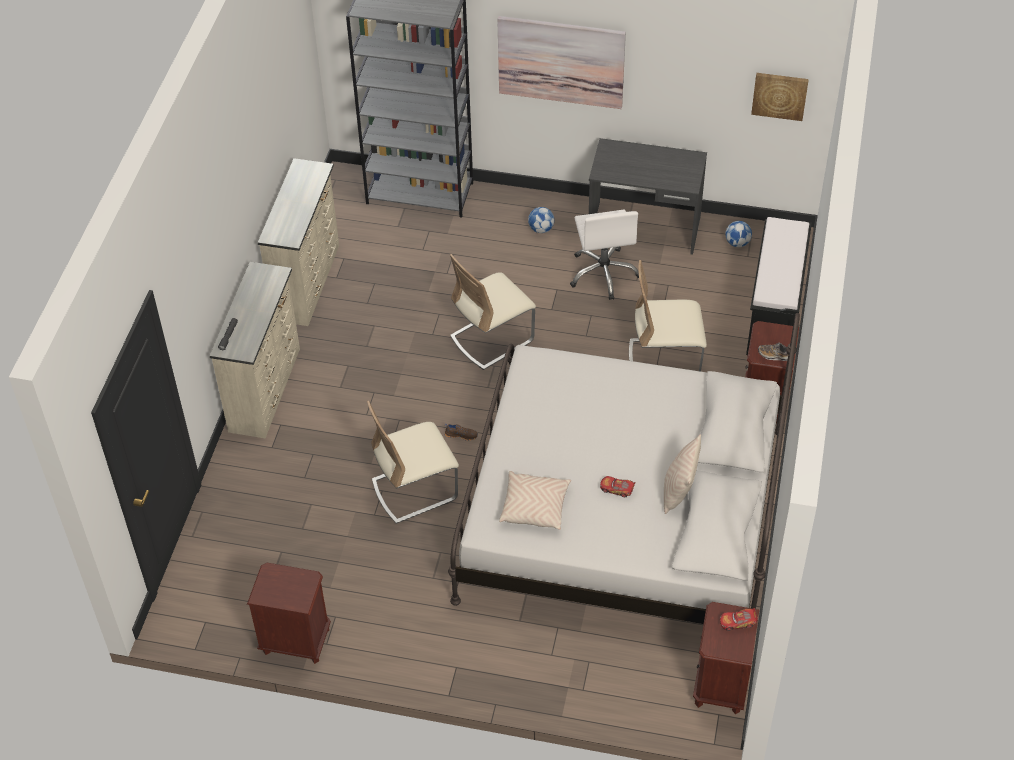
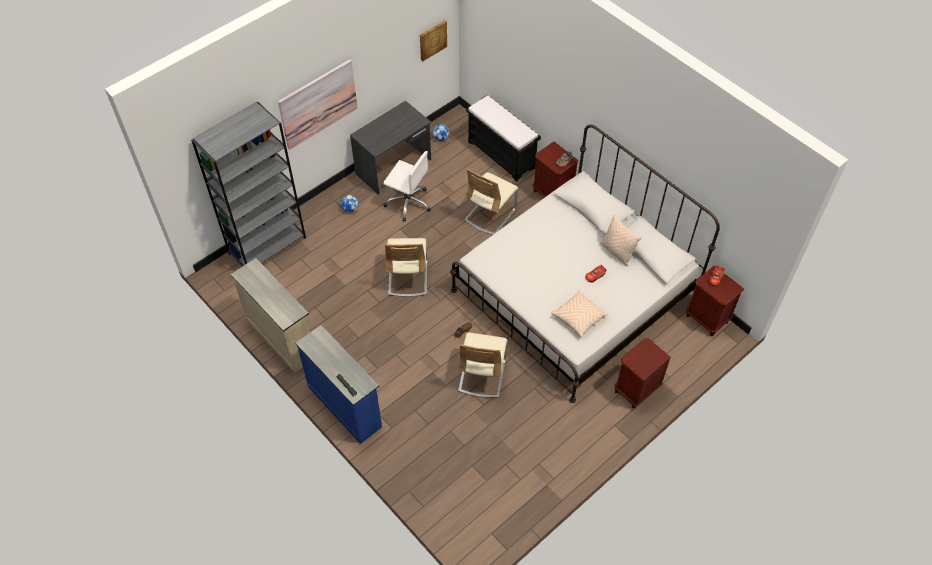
camera: 55 degrees left, 5 degrees up
beige dresser [210,262,300,439] -> blue dresser [296,325,382,444]
brown nightstand [247,563,331,664] -> brown nightstand moved to [614,339,671,408]

